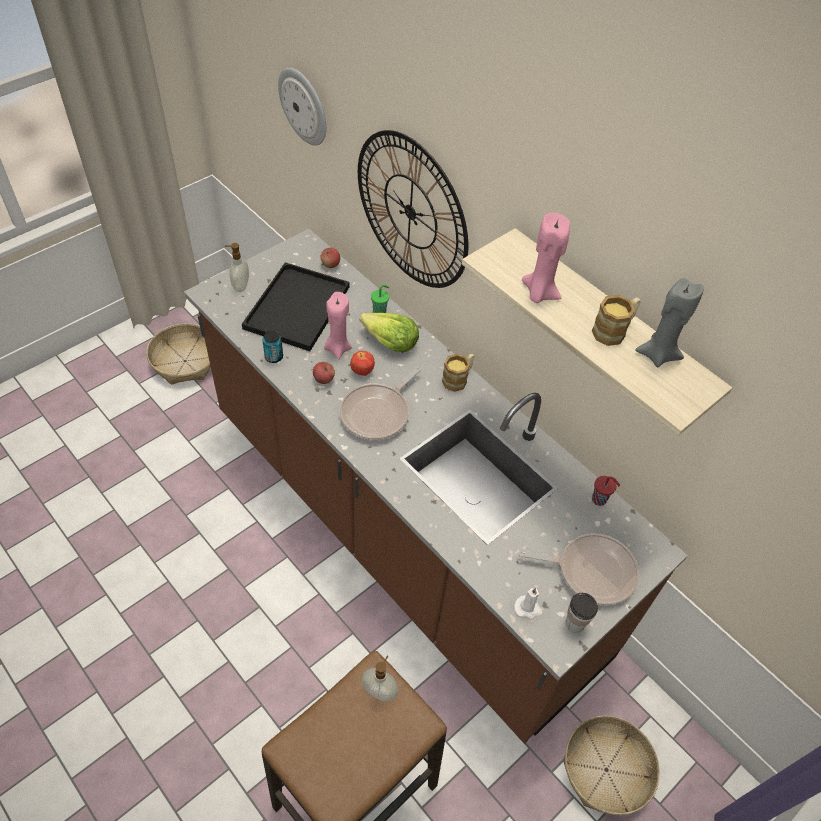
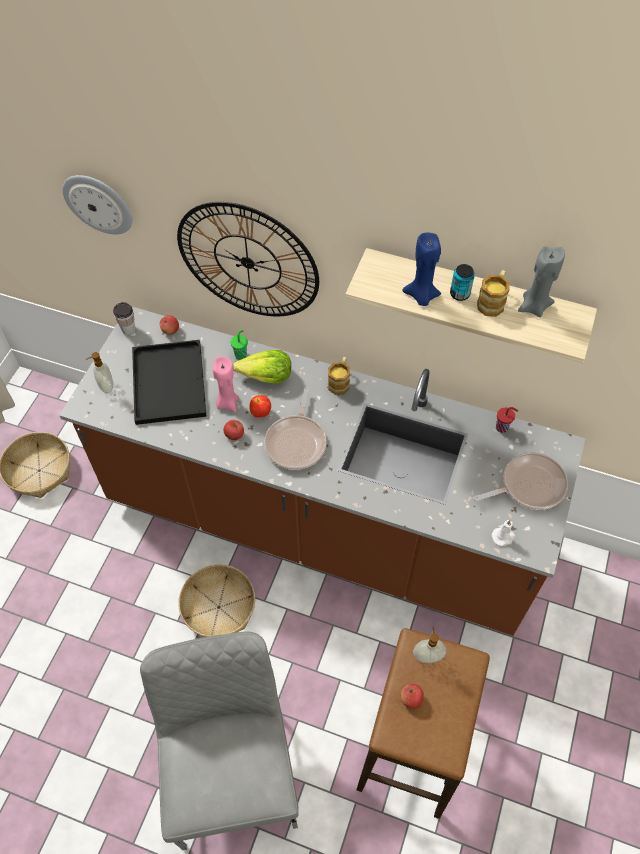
camera: 25 degrees left, 5 degrees up
can [262,330,283,363] -> can moved to [450,264,475,301]
pink candle [522,213,570,303] -> blue candle [403,233,441,306]
basket [564,715,660,815] -> basket moved to [178,564,255,637]
cup [566,593,598,633] -> cup moved to [113,302,135,335]
none -> grey chair [140,631,299,850]
none -> apple [401,684,424,709]

